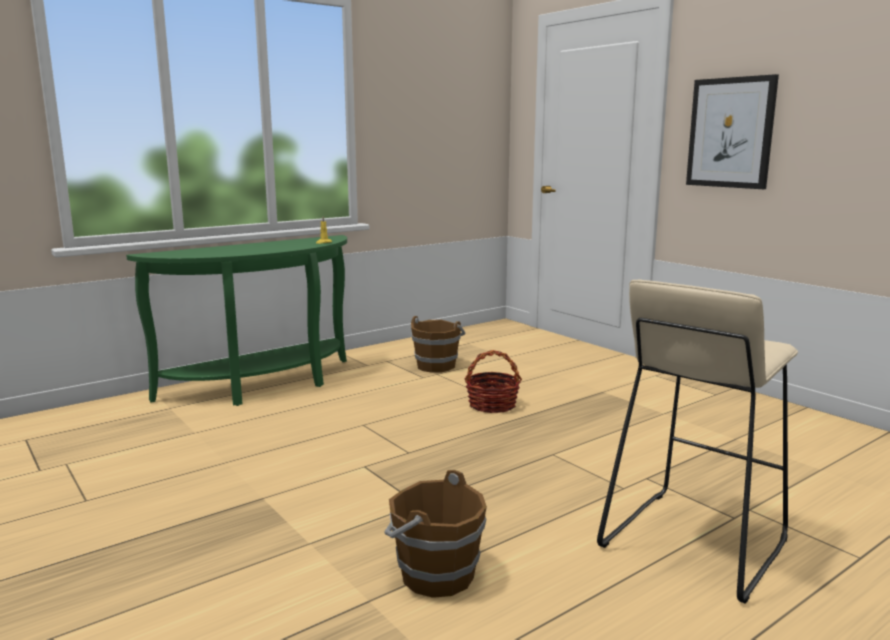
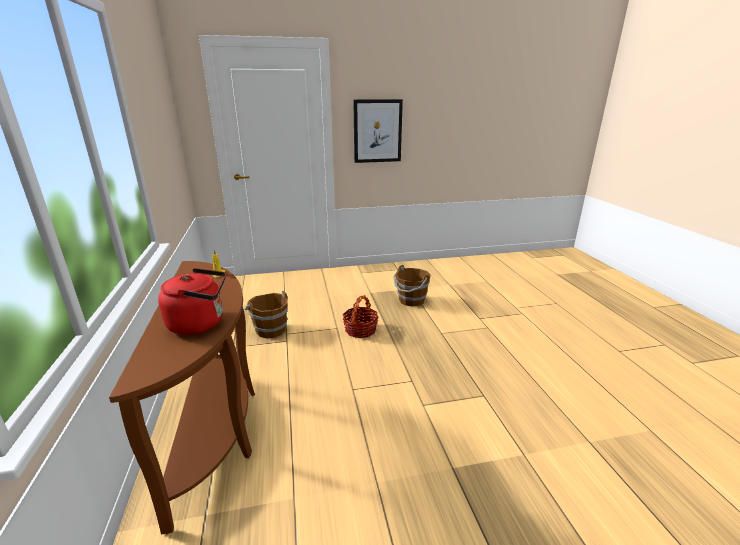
camera: 65 degrees left, 10 degrees up
green console table [126,235,347,406] -> brown console table [109,261,255,535]
brown bucket [384,470,487,598] -> brown bucket moved to [394,265,431,307]
beige stool [597,279,798,604] -> none
none -> red kettle [158,268,226,335]

